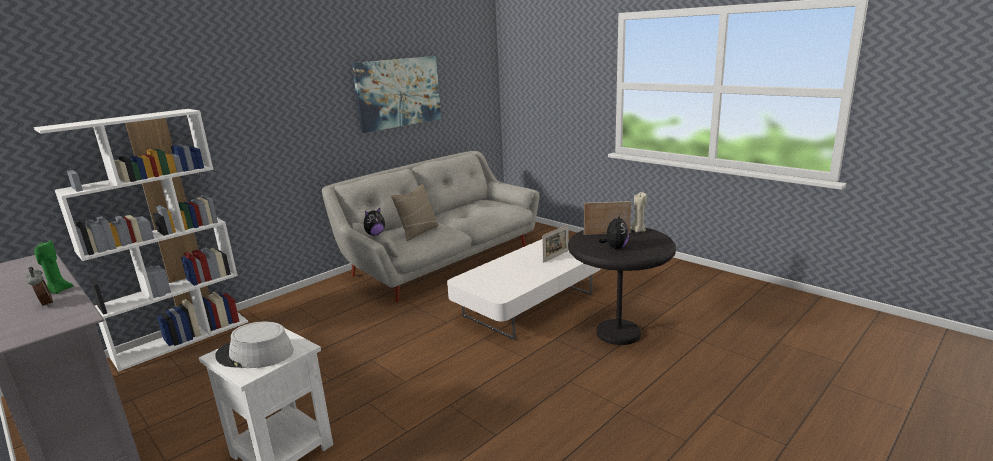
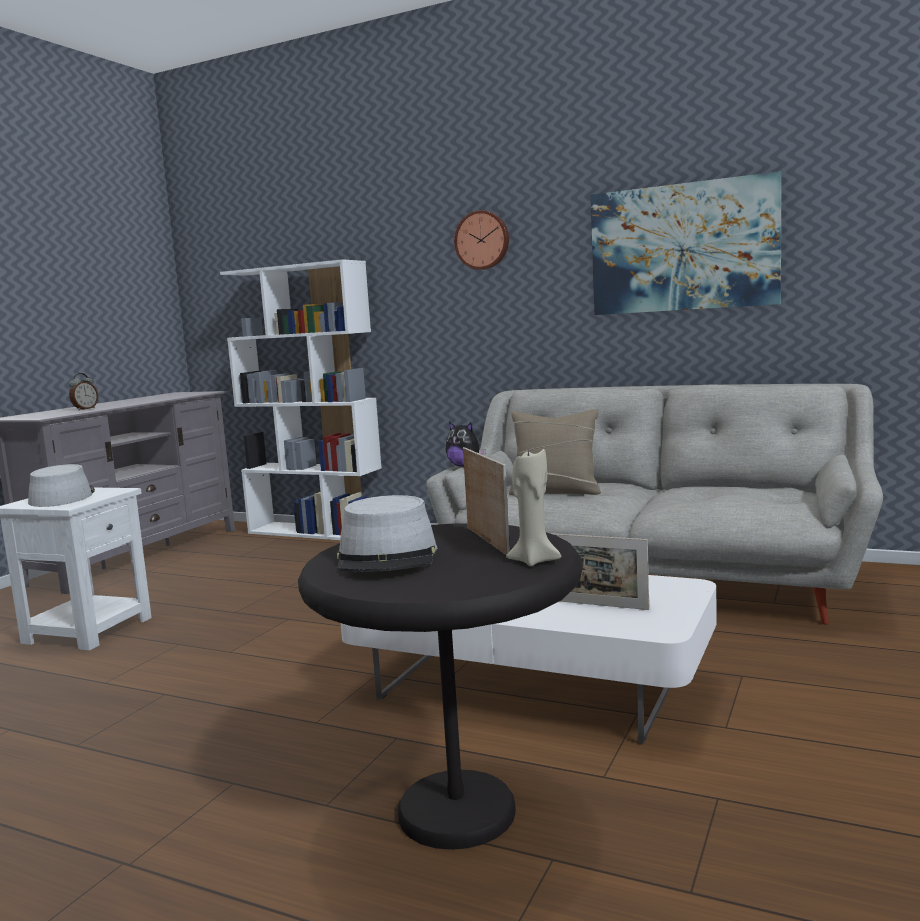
camera: 70 degrees right, 10 degrees down
green candle [34,240,74,294] -> none
plush toy [598,214,629,249] -> grey hat [337,495,437,572]
none -> wall clock [454,210,509,270]

